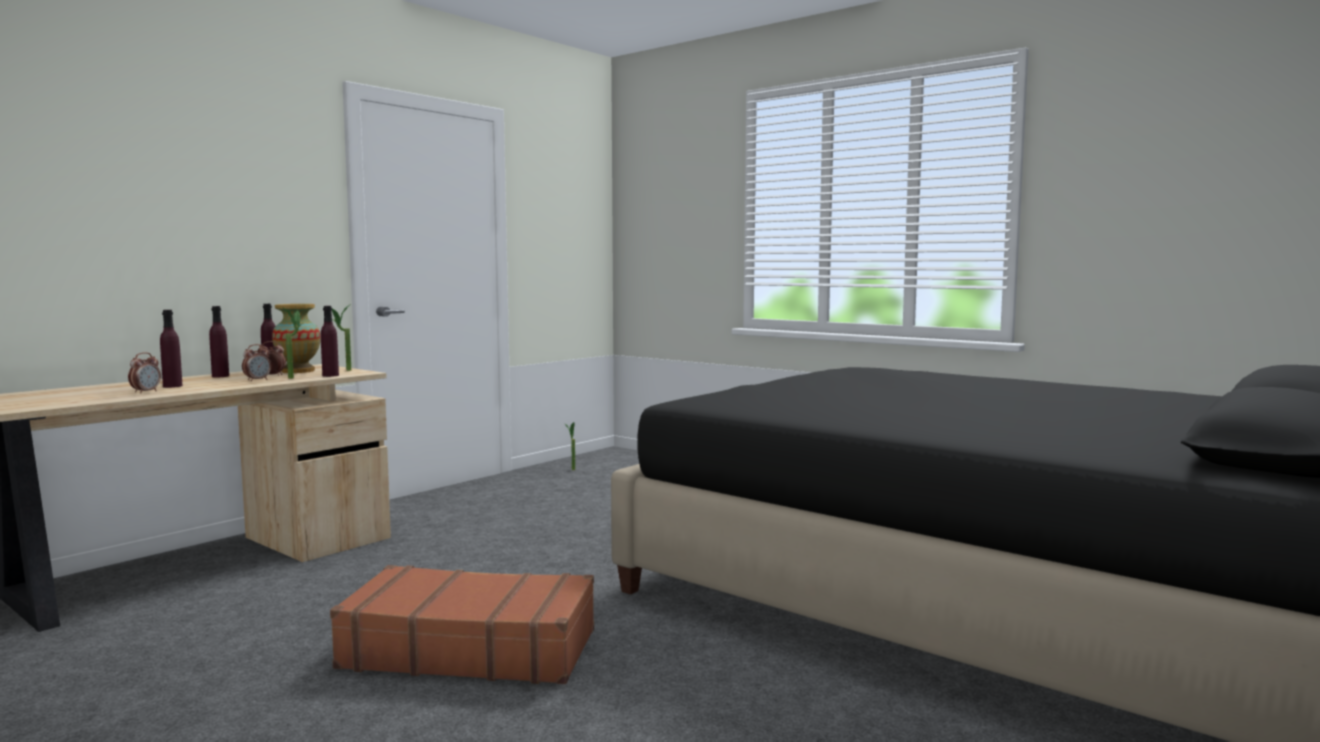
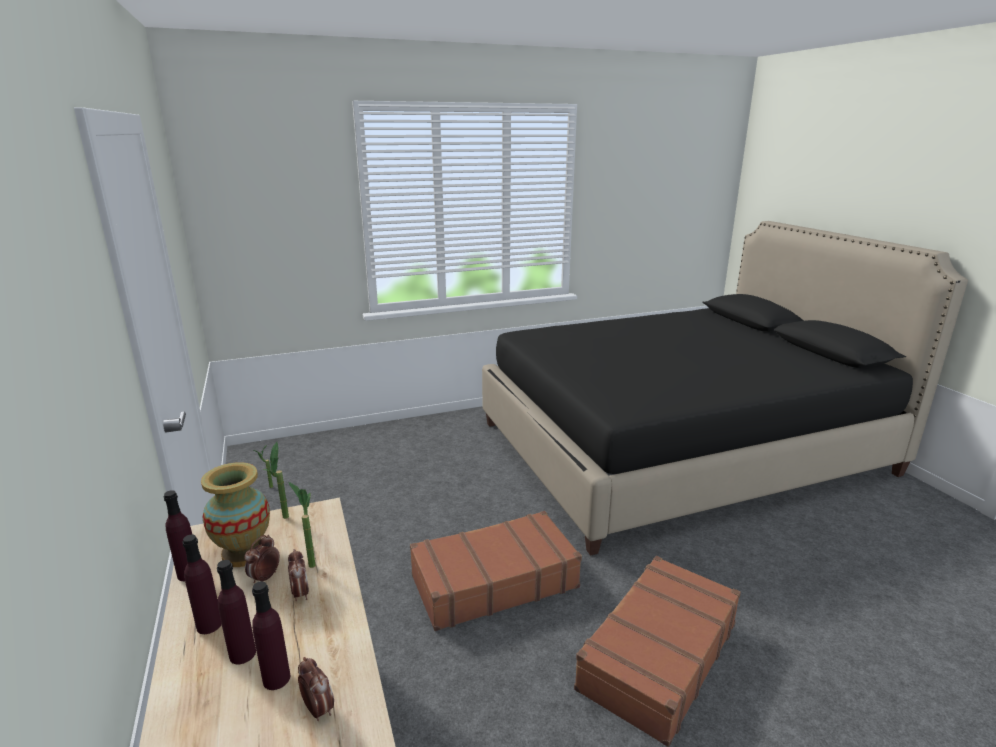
camera: 60 degrees left, 15 degrees up
purple bottle [321,306,339,377] -> purple bottle moved to [217,560,256,664]
none -> brown suitcase [410,511,582,631]

